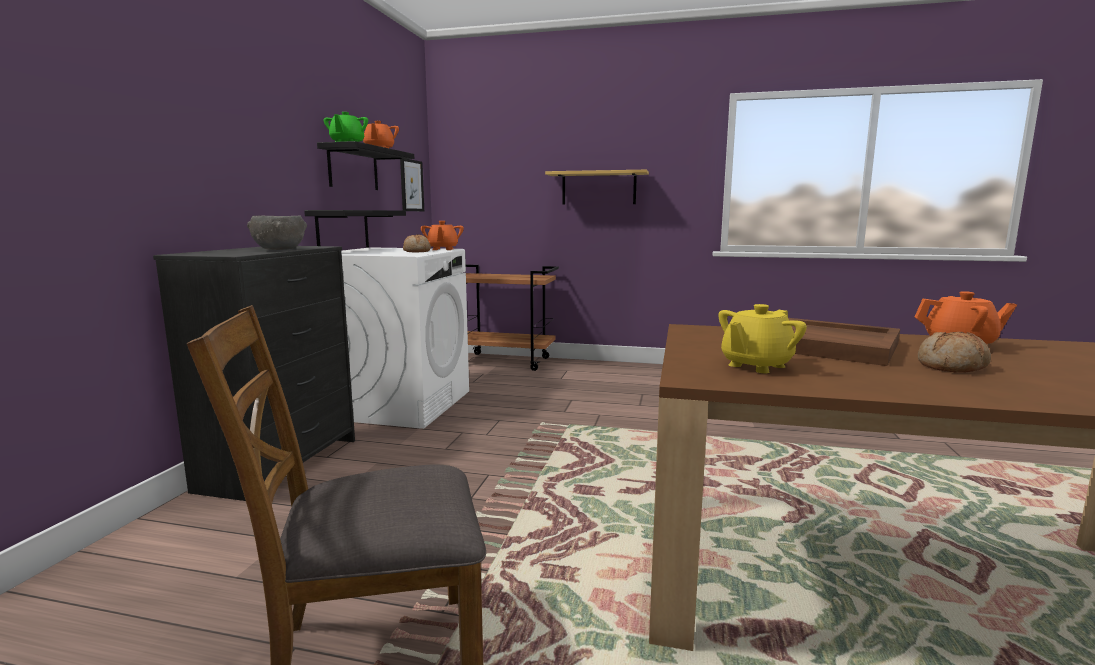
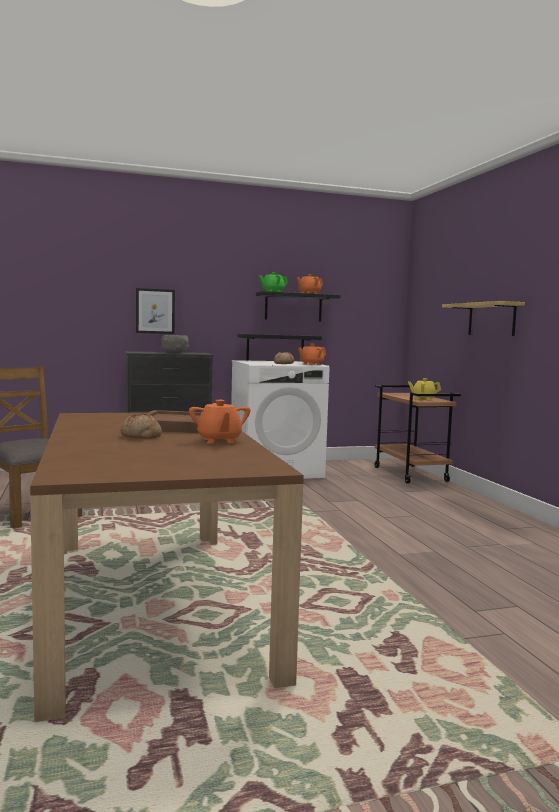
camera: 60 degrees right, 5 degrees down
picture [400,159,424,211] -> picture moved to [136,288,175,334]
yellow teapot [718,304,807,373] -> yellow teapot moved to [408,378,441,400]

